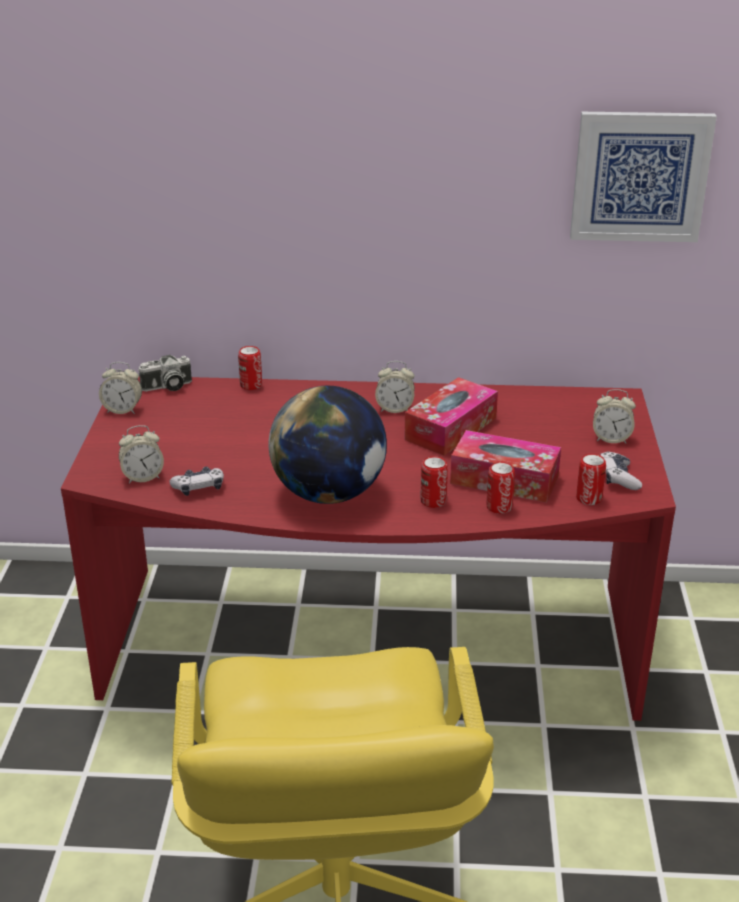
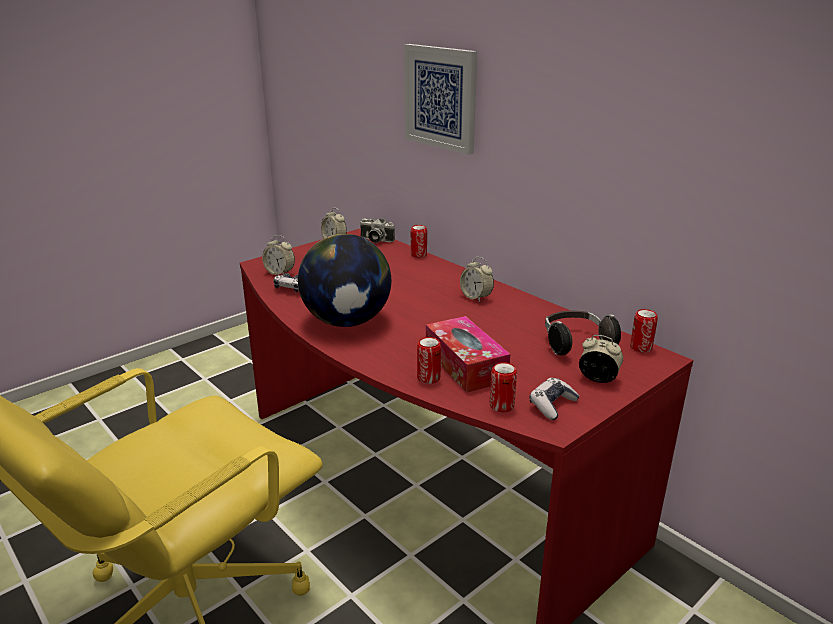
camera: 45 degrees right, 5 degrees down
tissue box [404,377,498,456] -> none
can [420,456,448,508] -> can moved to [630,309,658,353]
picture [570,112,717,242] -> picture moved to [404,44,477,155]
alarm clock [593,389,636,444] -> alarm clock turned 150 degrees clockwise [579,335,623,383]
none -> headphones [545,311,621,356]

